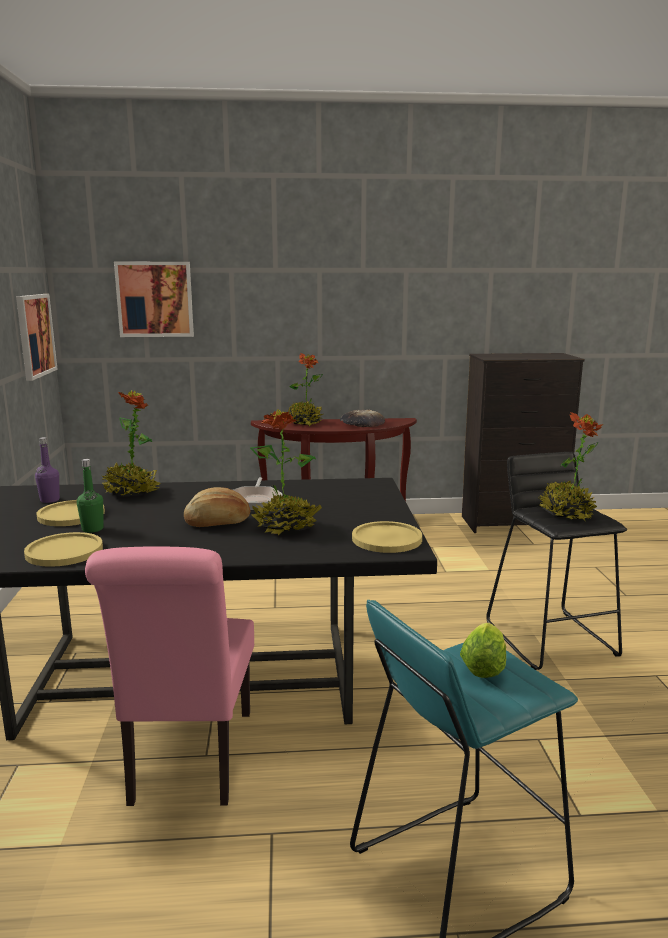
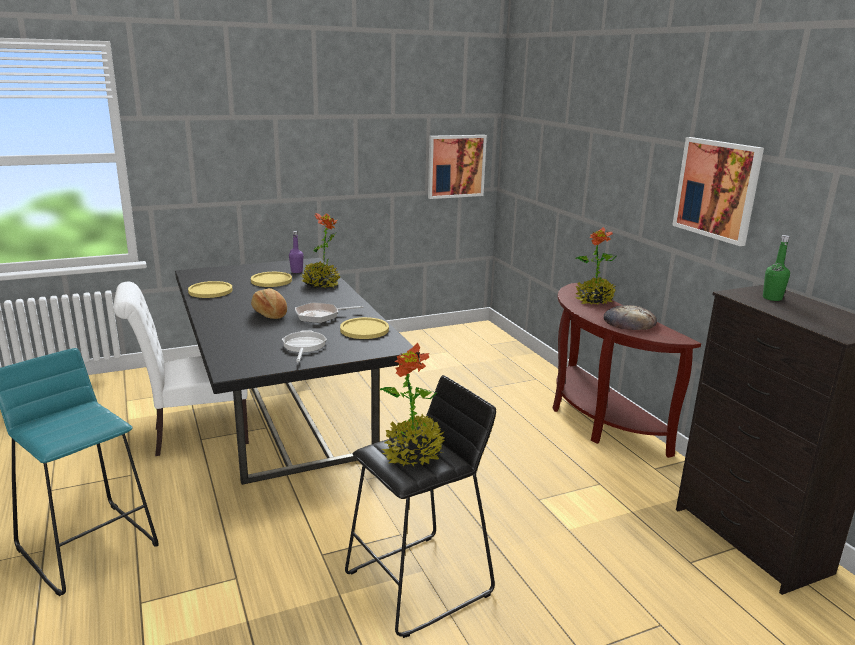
camera: 70 degrees right, 5 degrees up
green bottle [77,459,103,533] -> green bottle moved to [763,235,790,301]
pink chair [85,546,254,806] -> white chair [113,282,249,456]
picture [114,262,194,337] -> picture moved to [672,137,764,246]
potted plant [250,409,322,535] -> none
yellow plate [352,521,422,553] -> yellow plate moved to [340,317,389,339]
lettuce [460,623,506,678] -> none
none -> frying pan [282,330,327,362]

